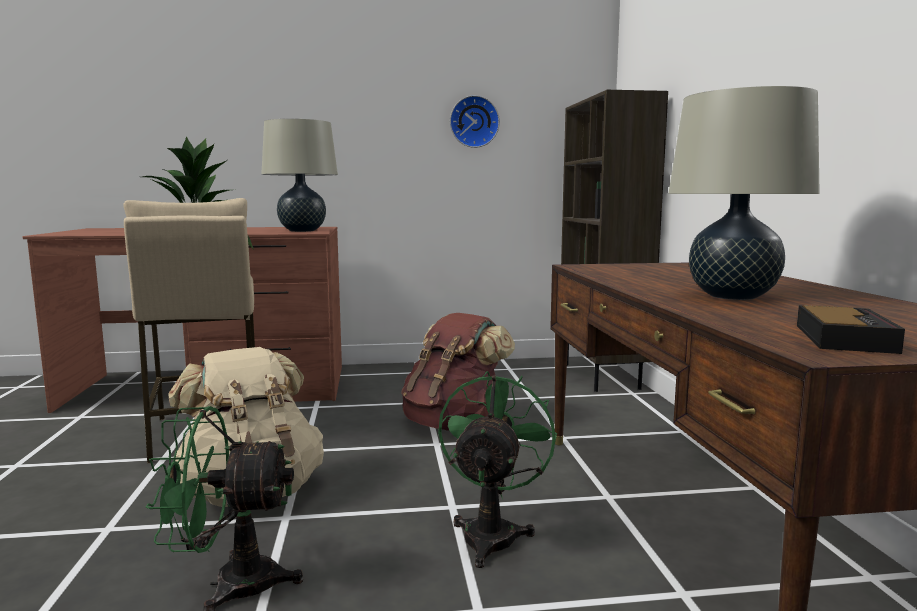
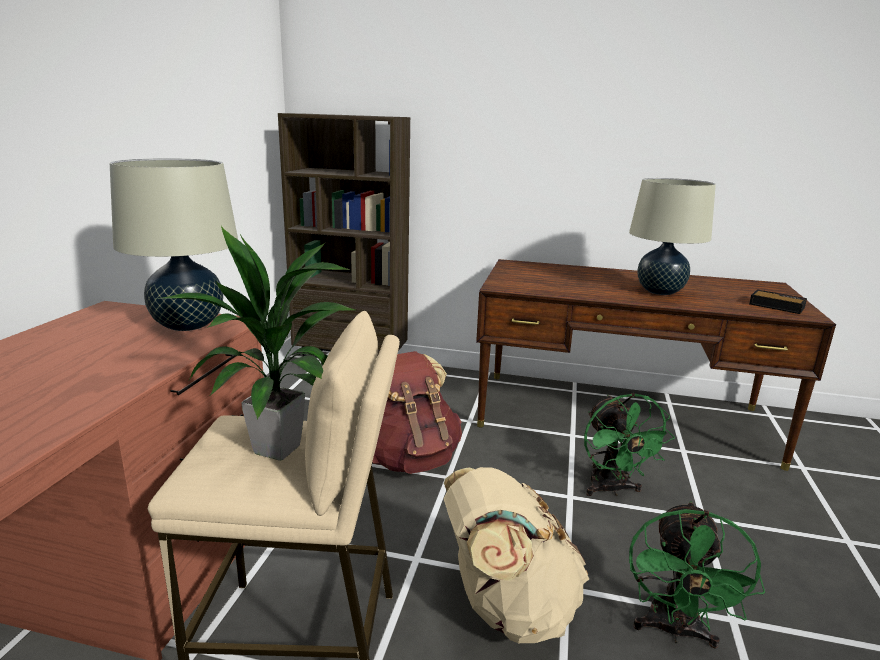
camera: 70 degrees left, 10 degrees up
green fan [438,371,557,568] -> green fan turned 135 degrees counterclockwise [584,393,675,496]
wall clock [450,95,500,148] -> none

